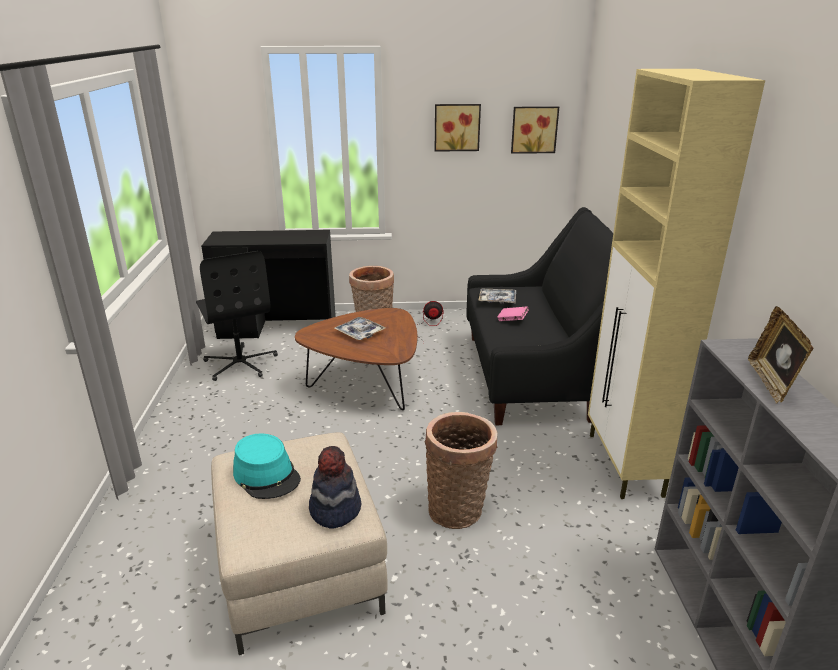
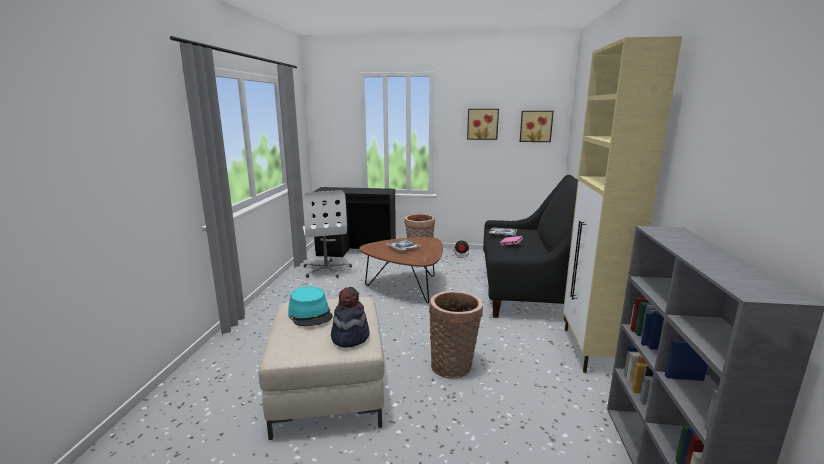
camera: 10 degrees right, 10 degrees down
black office chair [196,251,278,381] -> white office chair [303,190,352,278]
picture frame [748,306,813,404] -> none

